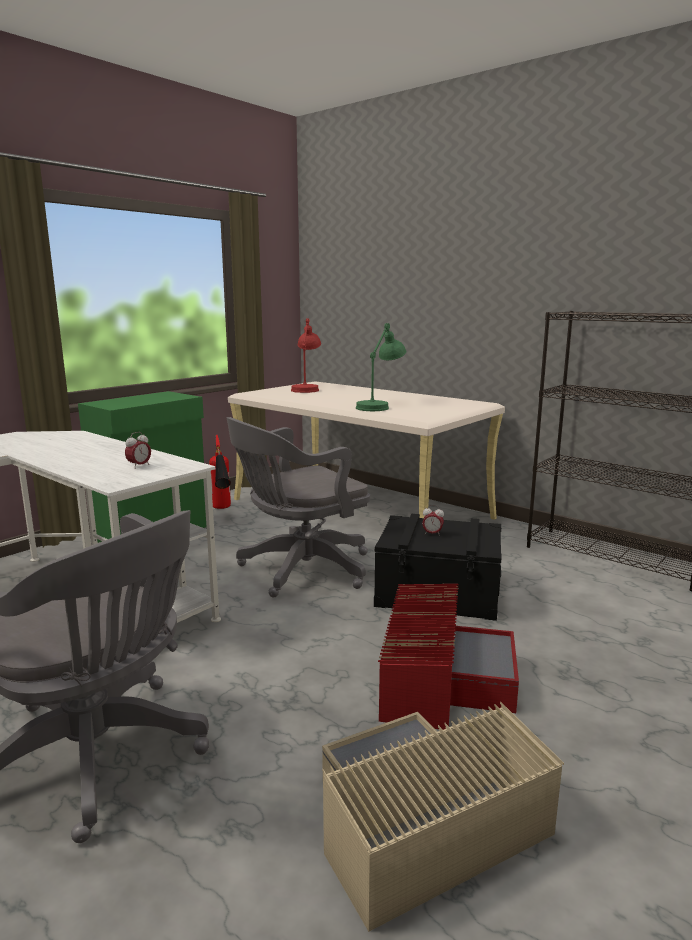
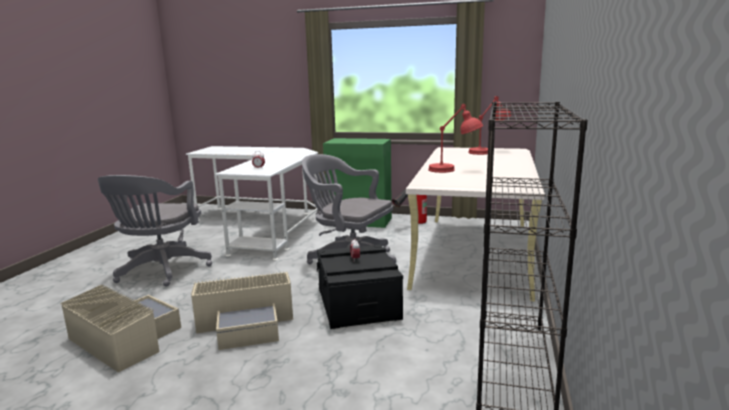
camera: 65 degrees right, 0 degrees up
green table lamp [356,323,407,411] -> red table lamp [428,104,483,173]
red storage box [378,584,519,730] -> beige storage box [191,271,293,350]

